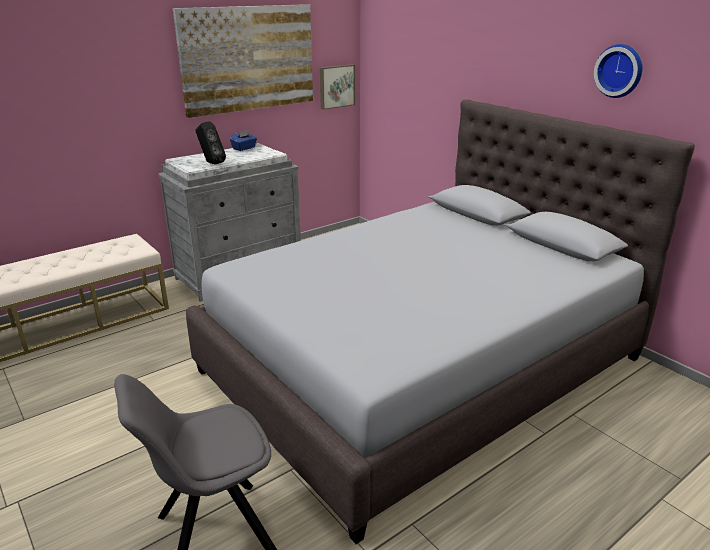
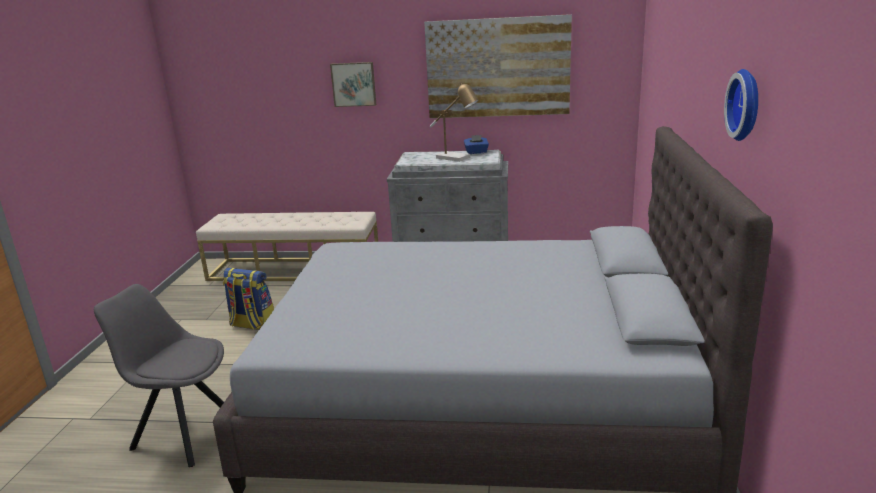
camera: 45 degrees right, 5 degrees down
black speaker [196,121,226,164] -> none
picture [320,64,355,110] -> picture moved to [330,62,376,107]
none -> backpack [223,268,274,330]
none -> table lamp [430,82,479,162]

